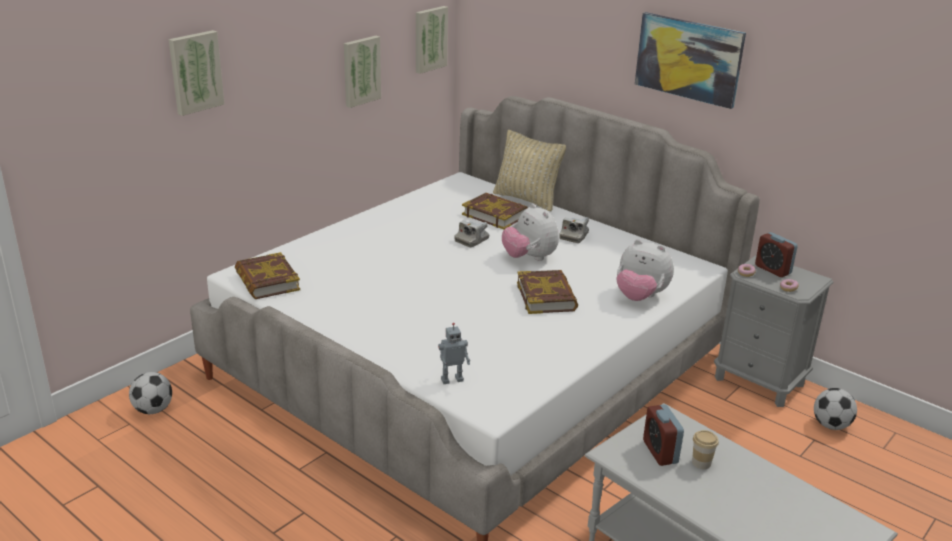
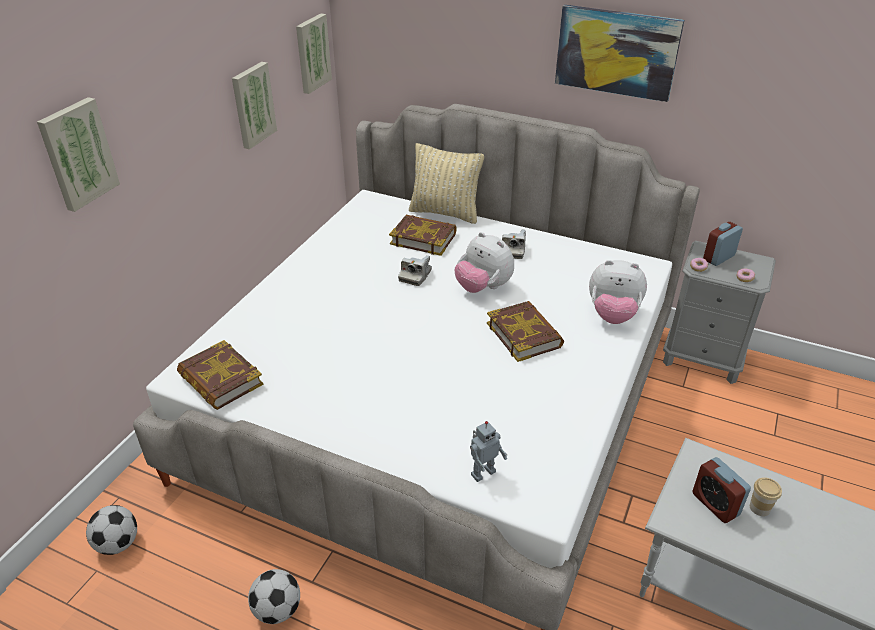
camera: 15 degrees left, 10 degrees up
alarm clock [755,232,798,277] -> alarm clock turned 105 degrees clockwise [703,222,743,266]
football [814,388,857,430] -> football moved to [248,569,300,624]

